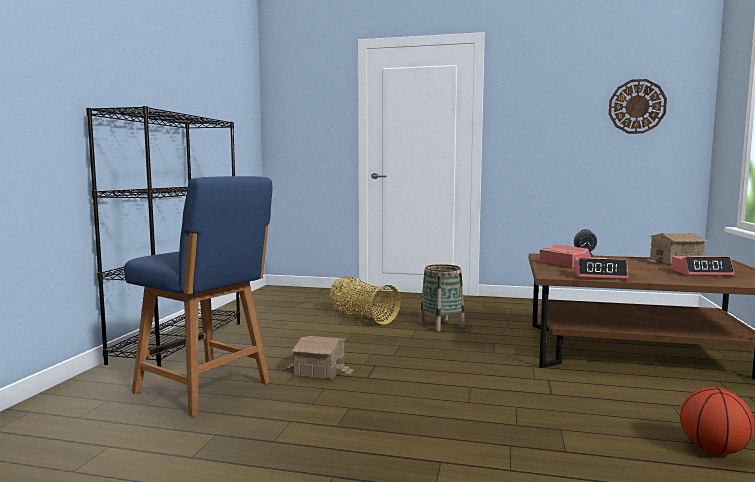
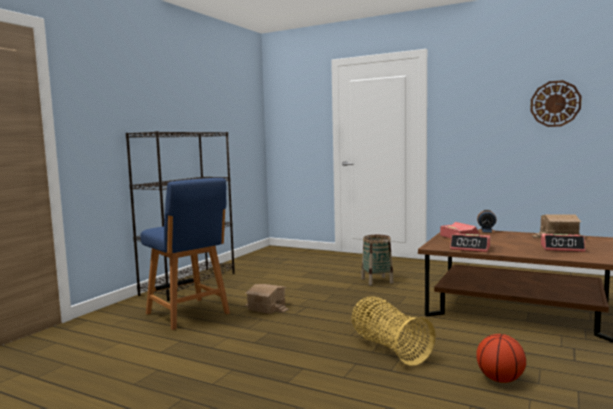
camera: 15 degrees right, 0 degrees up
basket [330,276,401,325] -> basket moved to [352,296,436,366]

